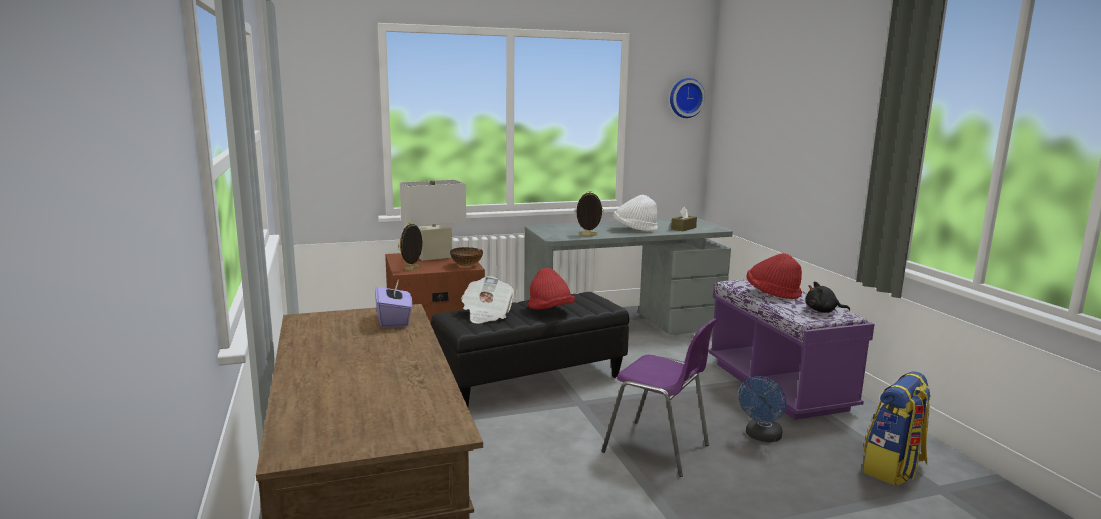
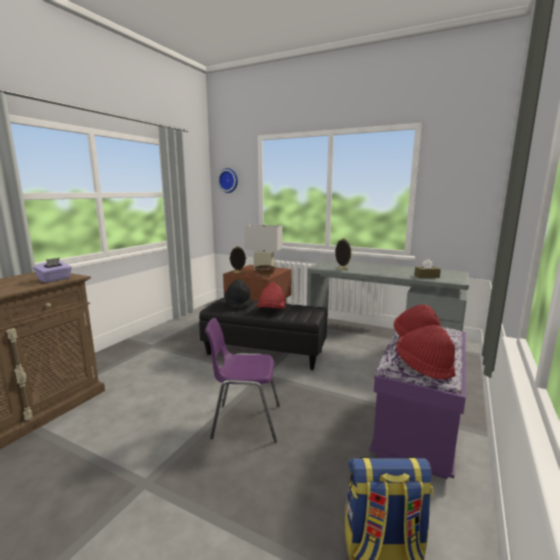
camera: 45 degrees right, 0 degrees up
newspaper [461,276,515,323] -> black hat [224,279,252,309]
purple chair [602,318,717,477] -> purple chair turned 105 degrees clockwise [205,318,280,443]
white hat [613,195,658,232] -> none
wall clock [670,78,705,118] -> wall clock moved to [217,168,238,193]
blue fan [739,376,786,443] -> none
black plush toy [806,281,850,313] -> red hat [396,325,455,380]

